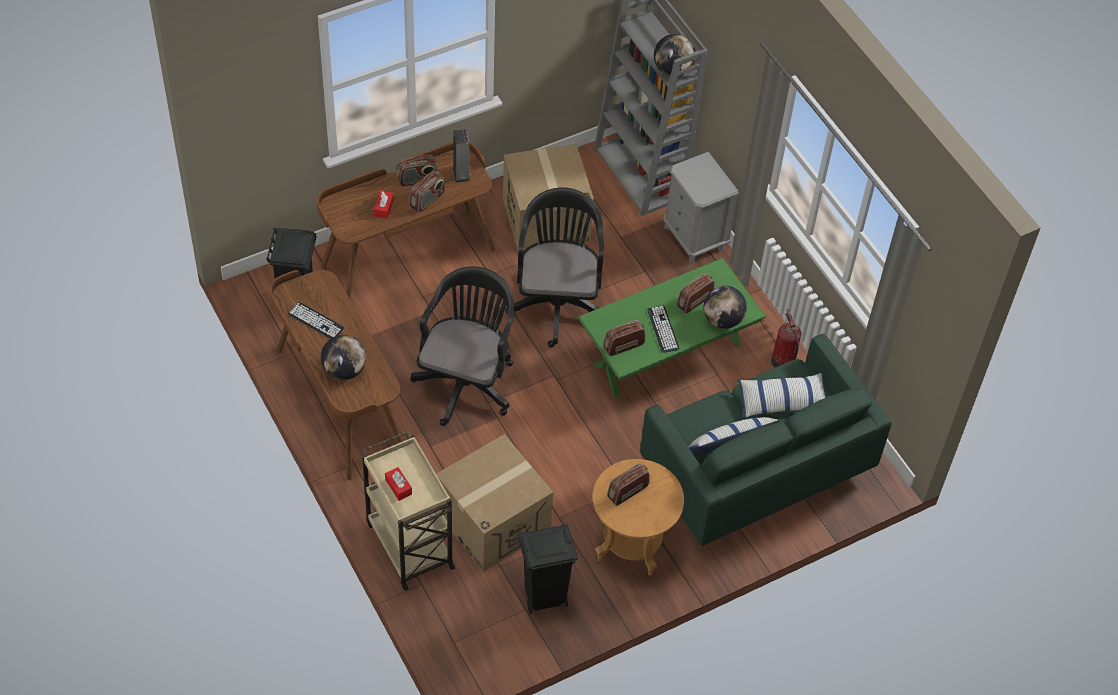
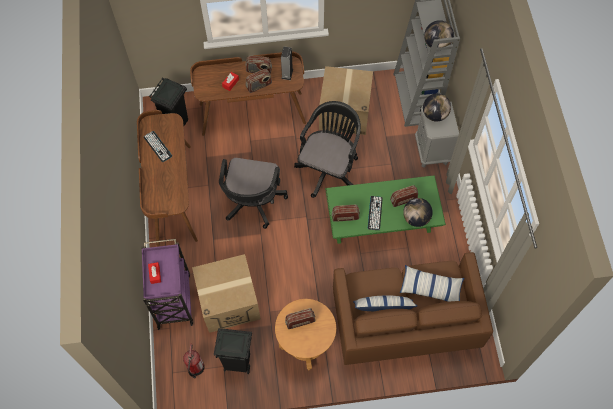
camera: 25 degrees right, 10 degrees up
globe [321,335,366,380] -> globe moved to [423,93,451,122]
beige cart [362,431,456,590] -> purple cart [141,239,193,330]
black office chair [410,266,514,426] -> black office chair turned 150 degrees clockwise [219,158,288,229]
green sofa [640,334,892,546] -> brown sofa [333,252,493,365]
fire extinguisher [771,309,801,368] -> fire extinguisher moved to [183,344,205,378]

